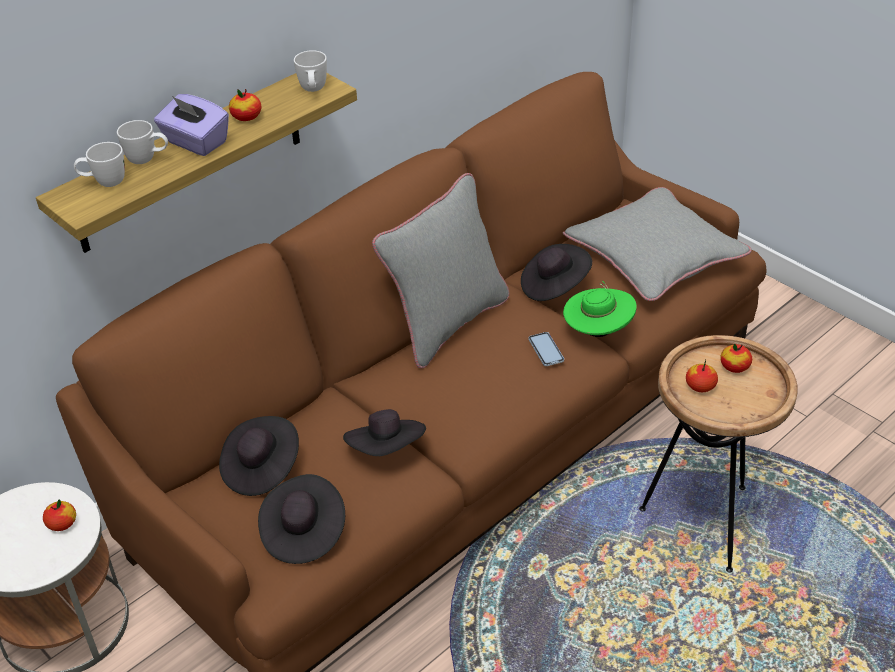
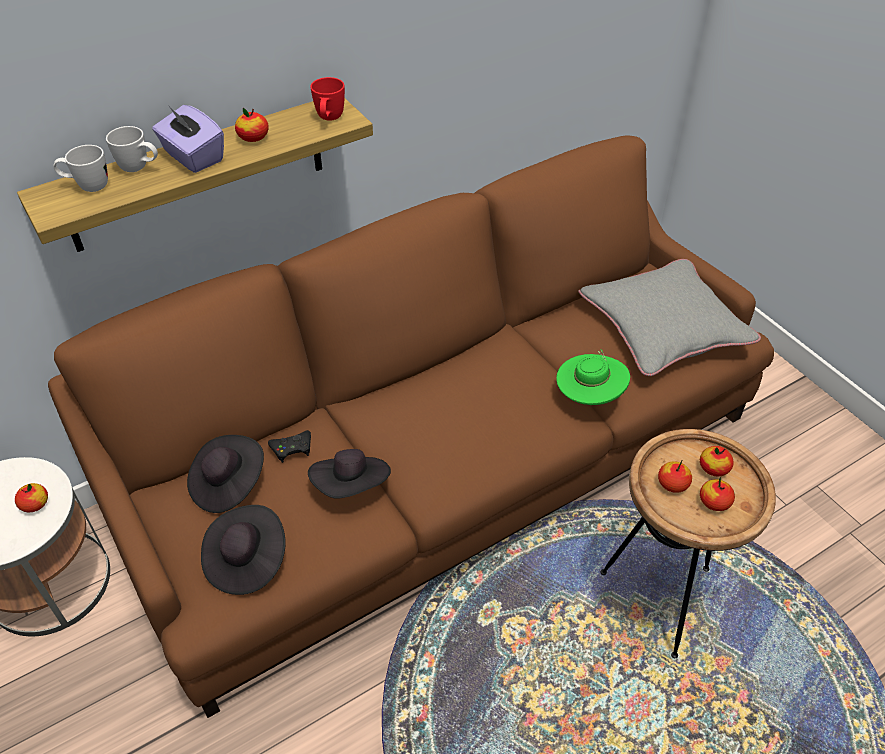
camera: 10 degrees right, 5 degrees up
white mug [294,50,327,92] -> red mug [310,77,345,121]
grey pillow [372,173,509,368] -> none
black hat [521,244,592,301] -> none
phone [528,332,564,366] -> none
none -> black game controller [268,430,311,463]
none -> apple [700,477,735,511]

